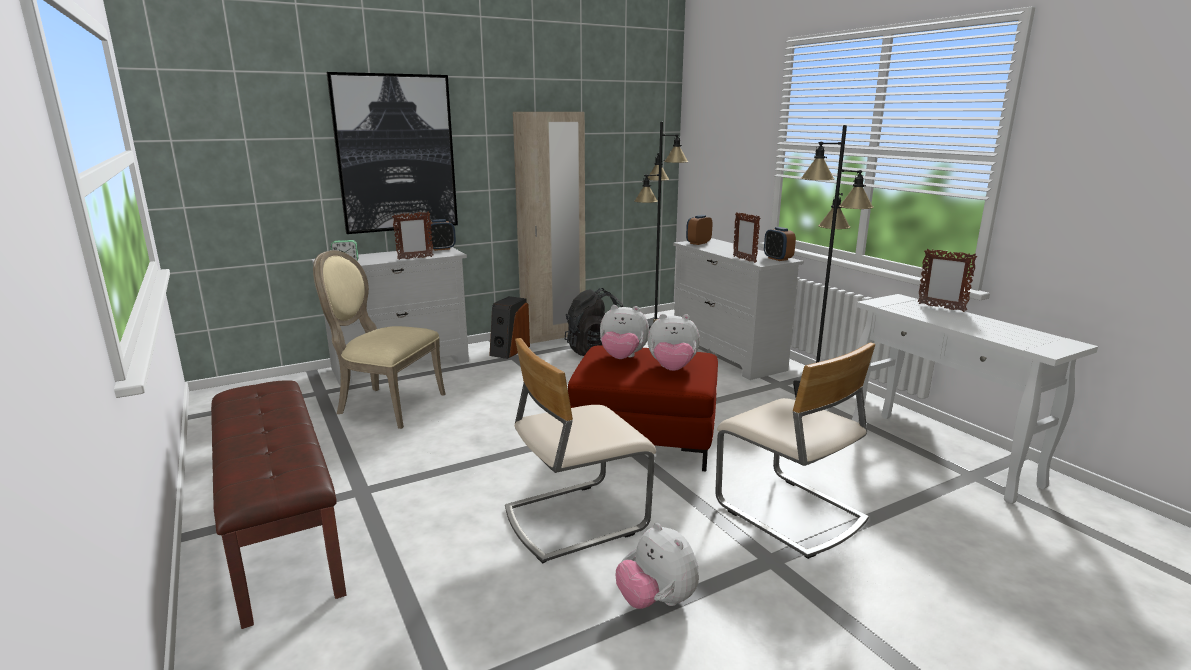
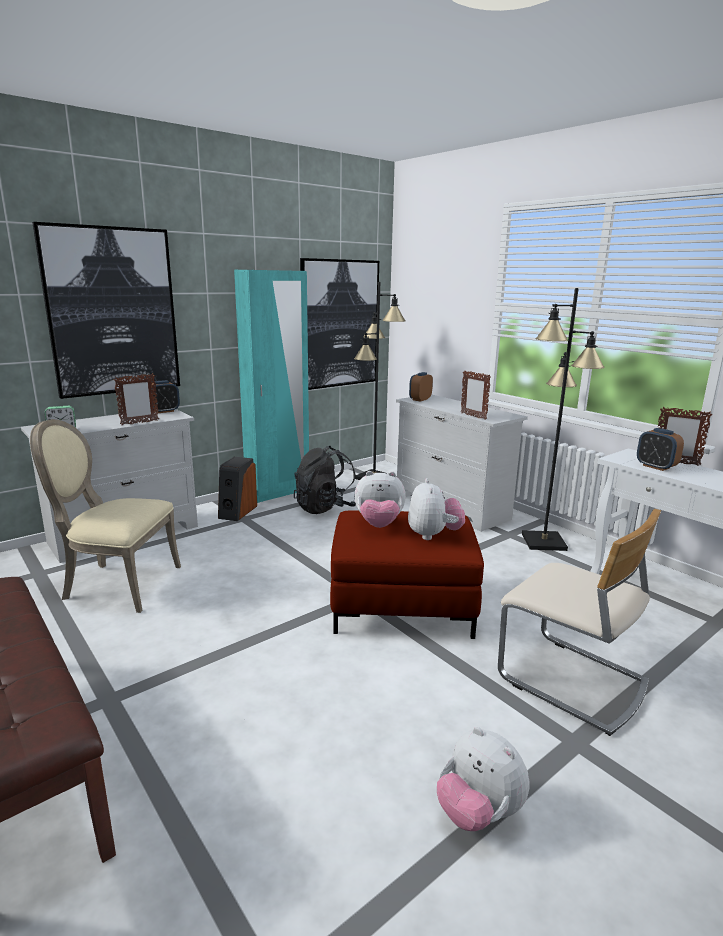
camera: 10 degrees left, 0 degrees up
beige chair [505,338,656,564] -> none
beige wardrobe [513,112,585,344] -> turquoise wardrobe [234,270,309,503]
plush toy [647,314,700,371] -> plush toy turned 90 degrees counterclockwise [408,478,465,540]
alarm clock [764,227,796,261] -> alarm clock moved to [637,428,684,471]
none -> picture [300,258,379,390]

